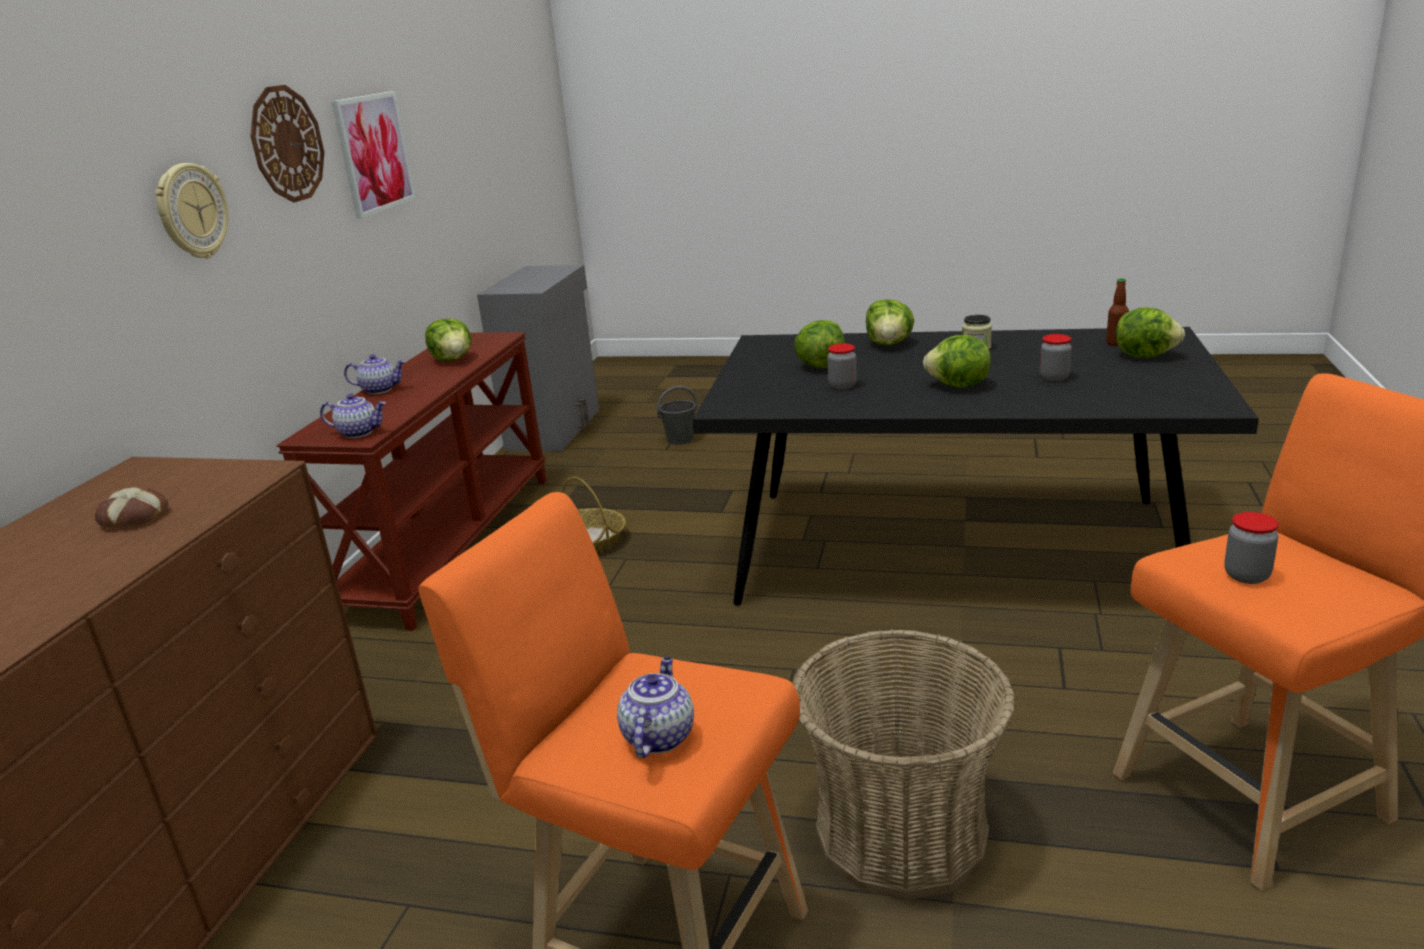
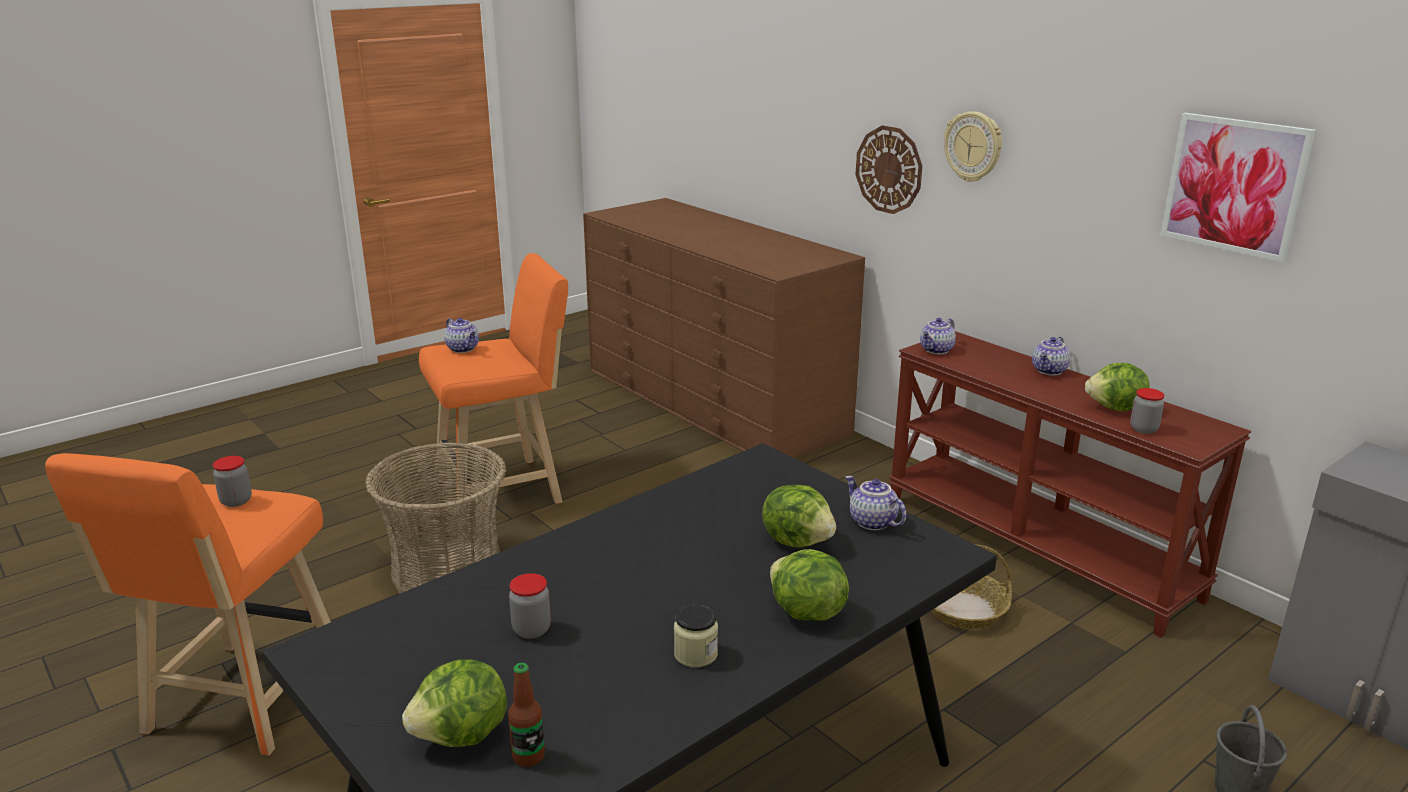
camera: 125 degrees right, 0 degrees up
bread [95,487,168,528] -> none
wall clock [250,85,324,203] -> wall clock moved to [856,125,922,214]
jar [827,343,857,390] -> jar moved to [1130,388,1165,434]
lettuce [923,335,991,388] -> none
none -> teapot [845,475,907,530]

